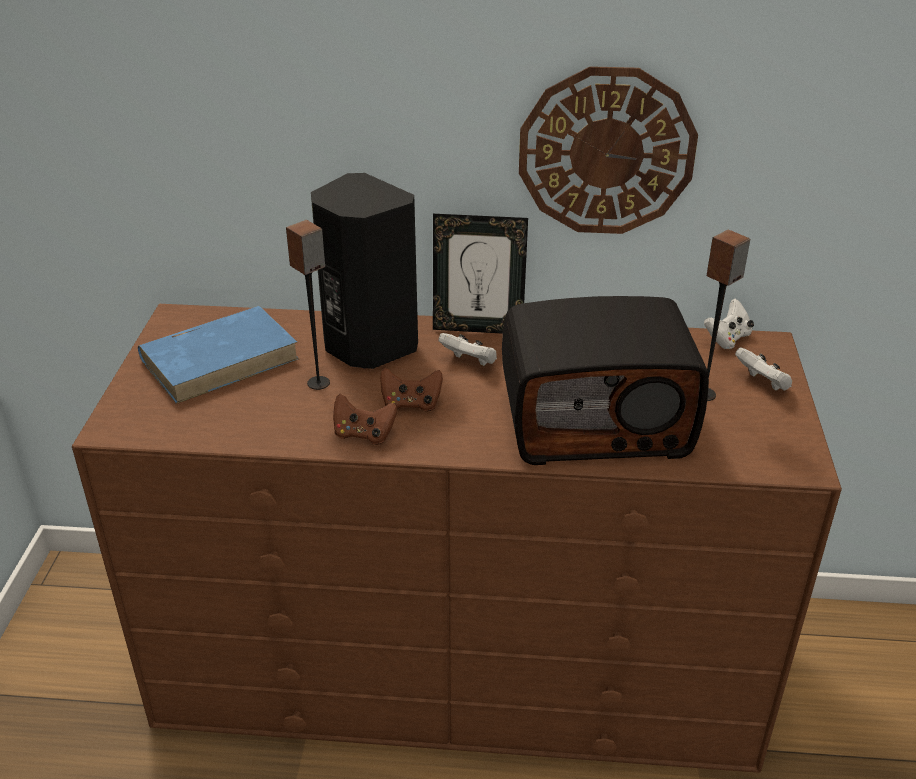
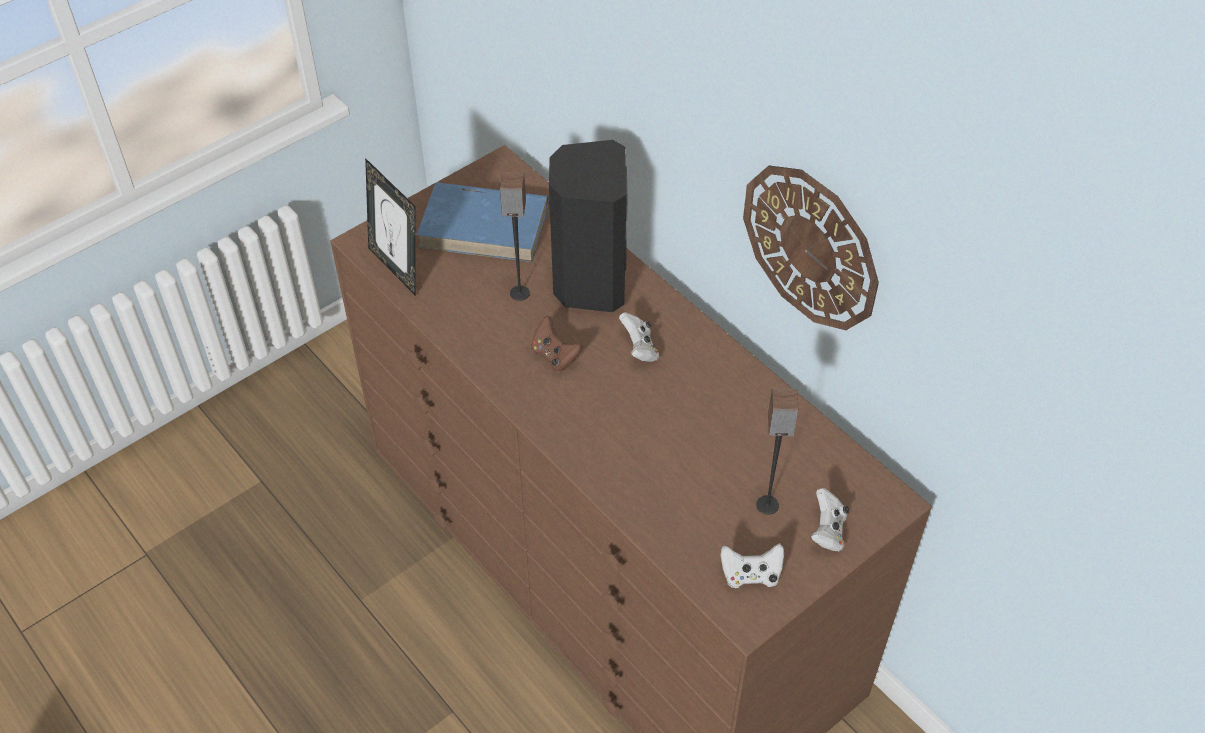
camera: 45 degrees right, 15 degrees up
brown game controller [333,394,397,445] -> none
picture frame [433,214,528,334] -> picture frame moved to [365,158,416,296]
radio [502,296,709,465] -> none
white game controller [704,299,754,349] -> white game controller moved to [721,543,784,588]

